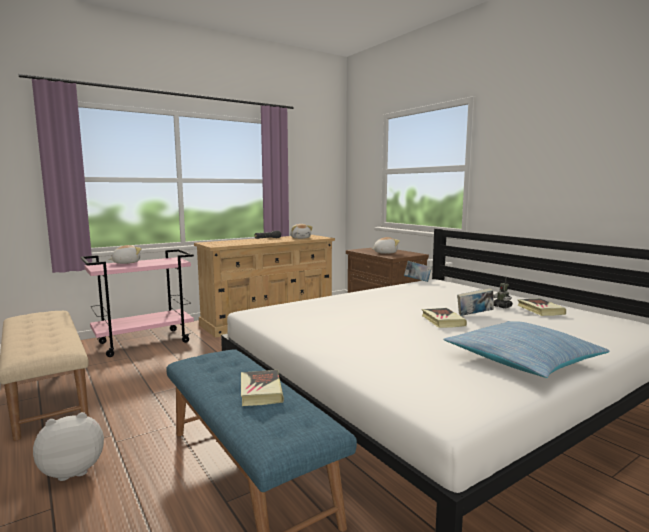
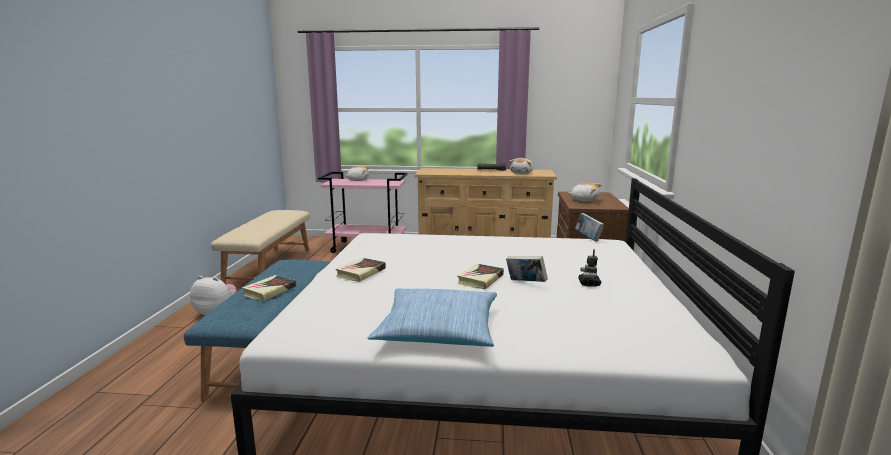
camera: 40 degrees right, 5 degrees up
book [517,298,566,316] -> book moved to [336,258,386,282]

